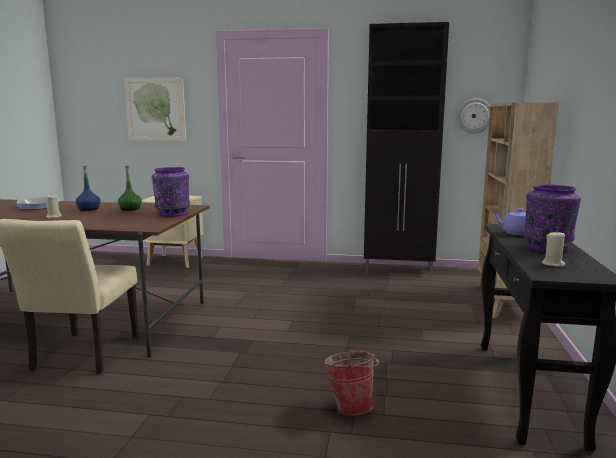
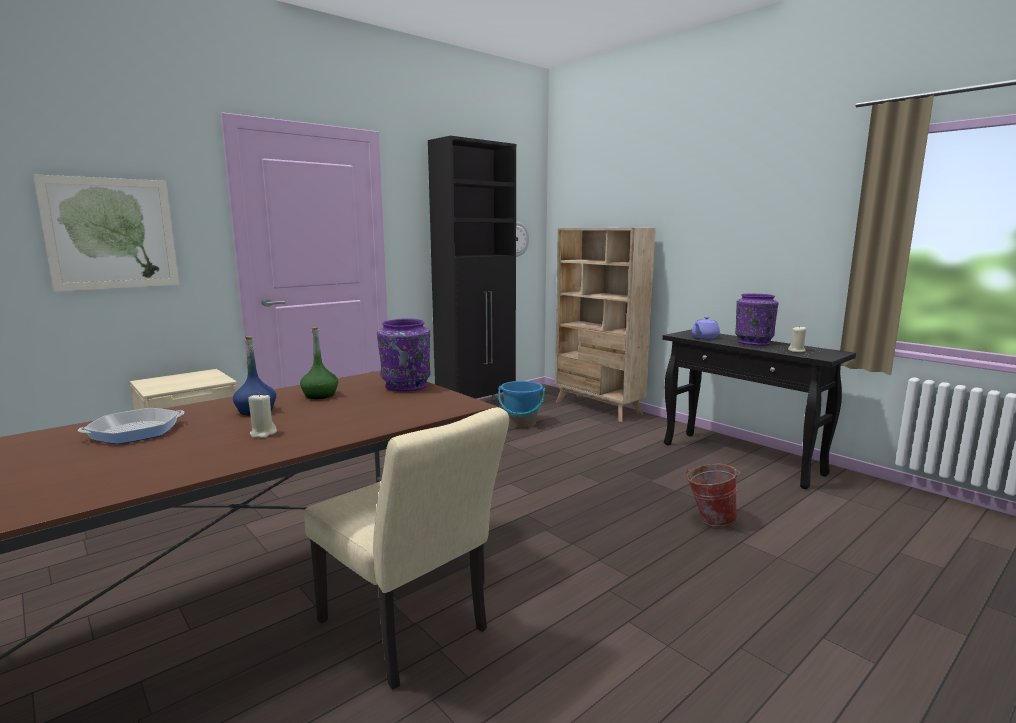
camera: 50 degrees left, 0 degrees up
none -> blue bucket [498,381,545,428]

